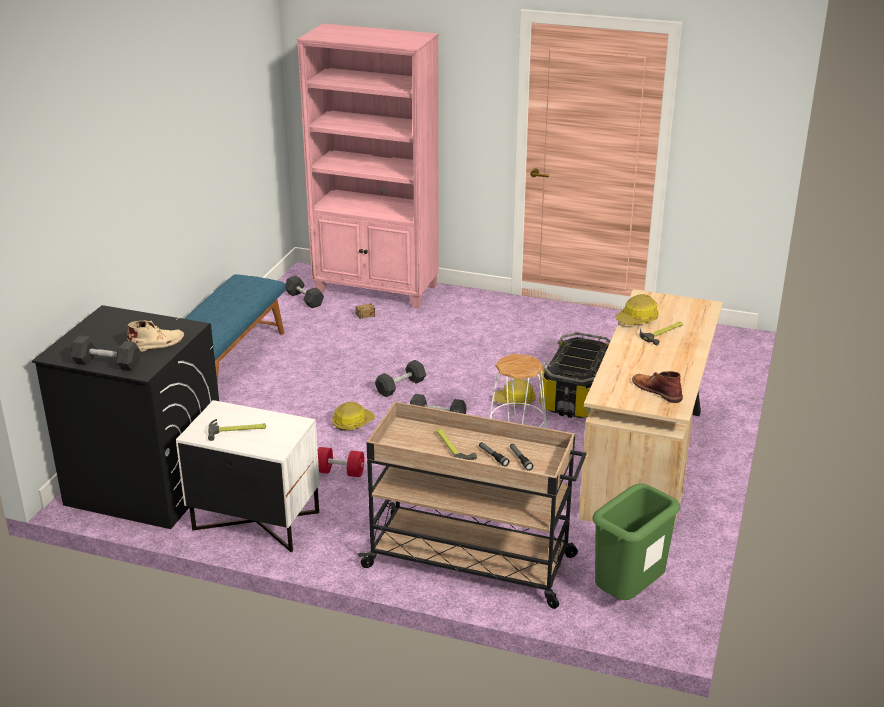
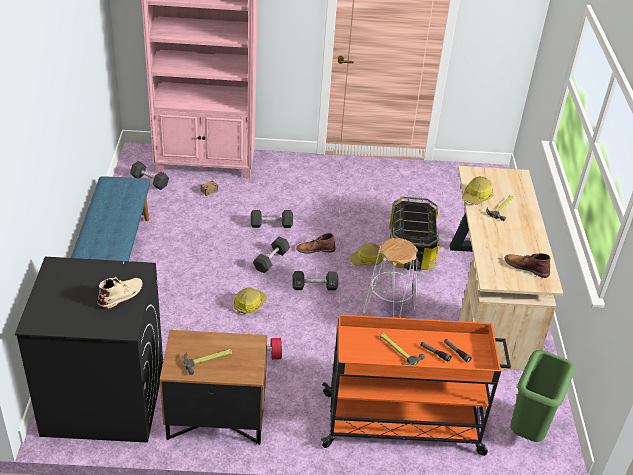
camera: 20 degrees left, 10 degrees up
black dumbbell [70,335,141,371] -> black dumbbell moved to [251,210,293,228]
white nightstand [176,400,320,552] -> brown nightstand [160,330,267,445]
beige cart [358,402,586,609] -> orange cart [321,315,511,456]
none -> brown boot [296,233,336,254]

